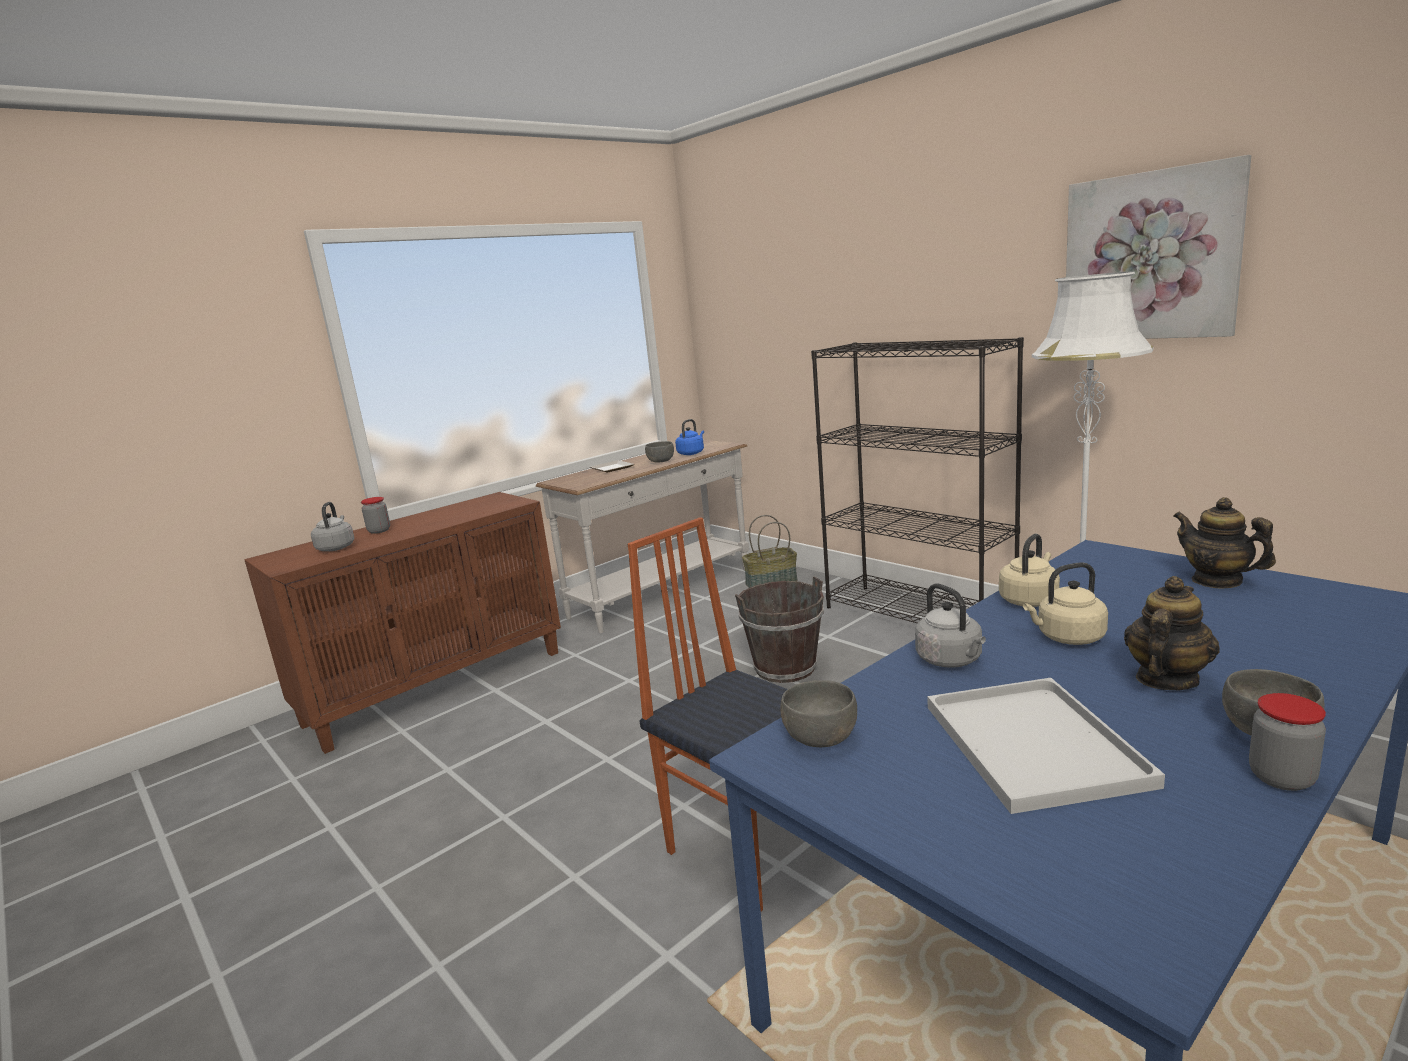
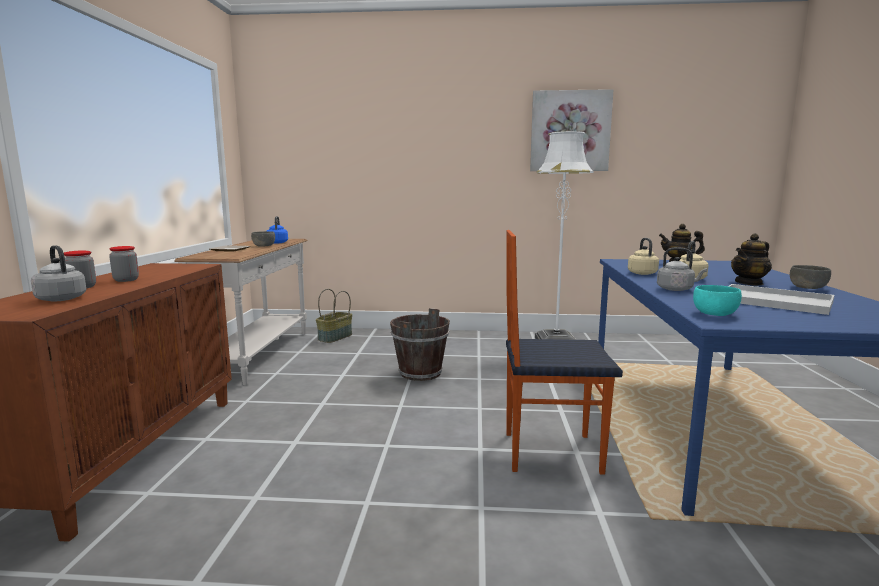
camera: 45 degrees left, 5 degrees down
grey bowl [780,680,857,747] -> turquoise bowl [693,285,742,316]
black bookcase [811,337,1024,623] -> none
teapot [1124,576,1220,690] -> teapot turned 120 degrees counterclockwise [731,233,772,286]
jar [1249,693,1326,791] -> jar moved to [109,246,139,282]

